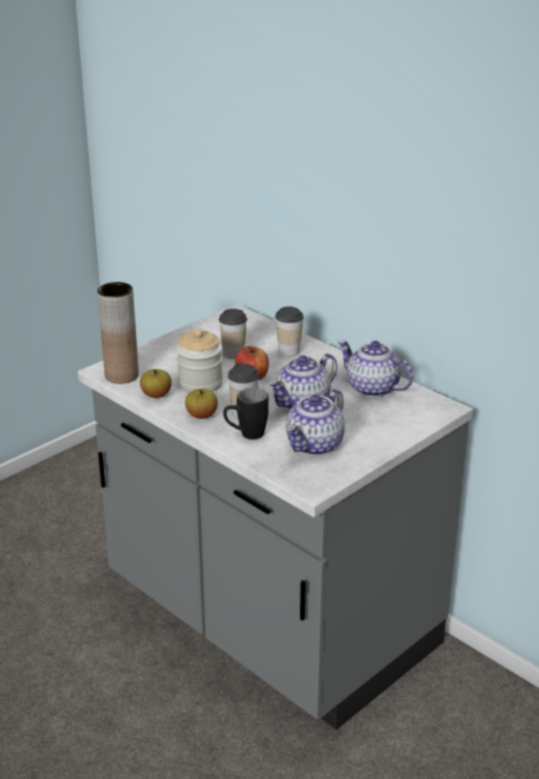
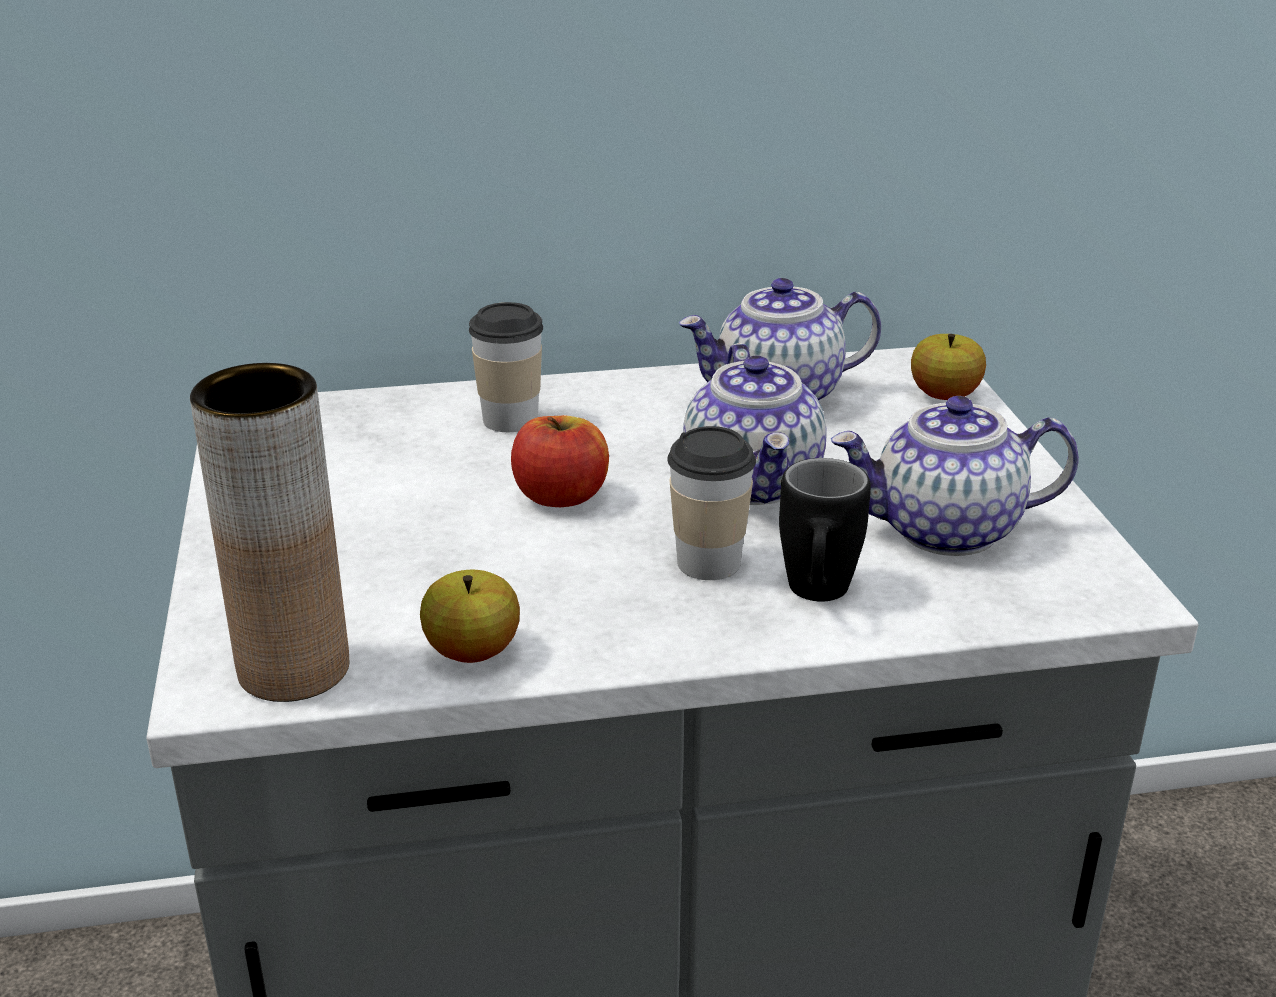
camera: 55 degrees left, 0 degrees up
jar [176,329,223,393] -> none
apple [185,389,218,419] -> apple moved to [911,334,986,400]
cup [219,309,247,359] -> none
teapot [286,389,345,456] -> teapot turned 105 degrees clockwise [831,396,1079,556]

